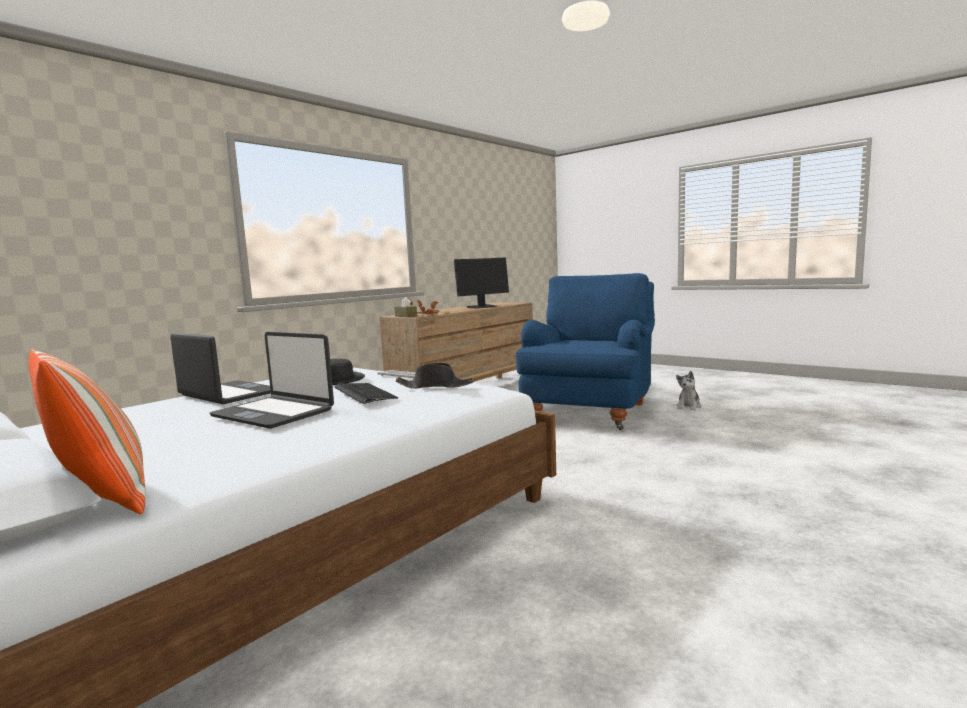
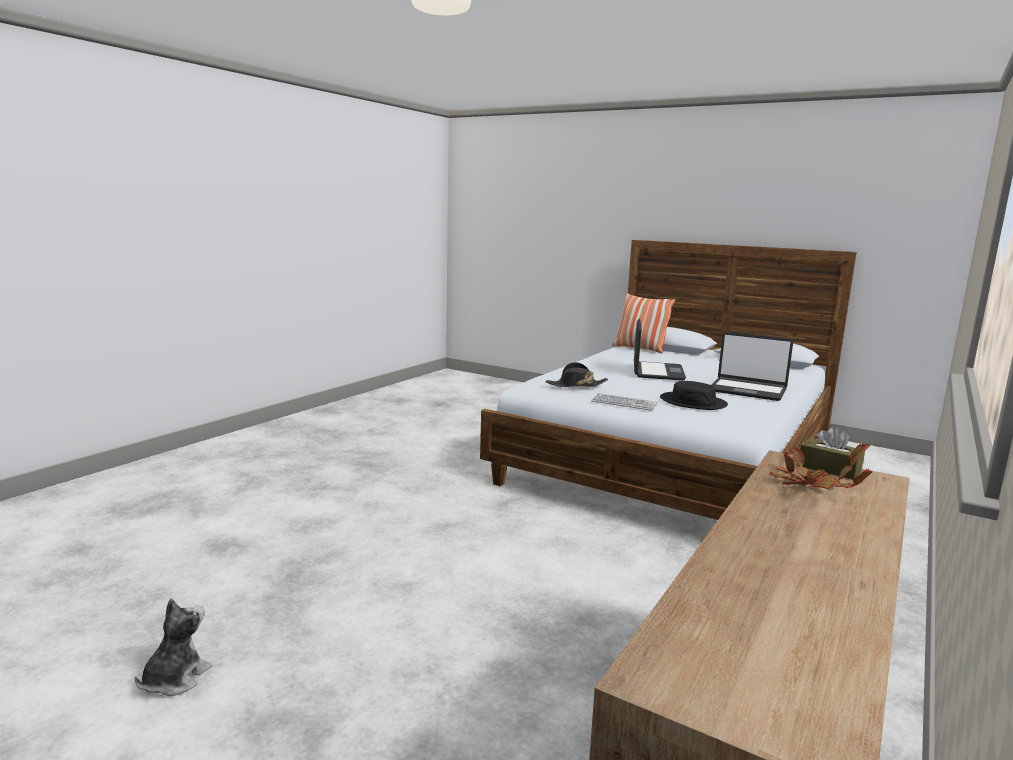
camera: 170 degrees right, 5 degrees up
laptop [210,332,334,429] -> laptop turned 75 degrees clockwise [634,319,686,381]
keyboard [335,383,399,404] -> none
monitor [454,257,509,309] -> none
blue armchair [516,273,655,430] -> none

